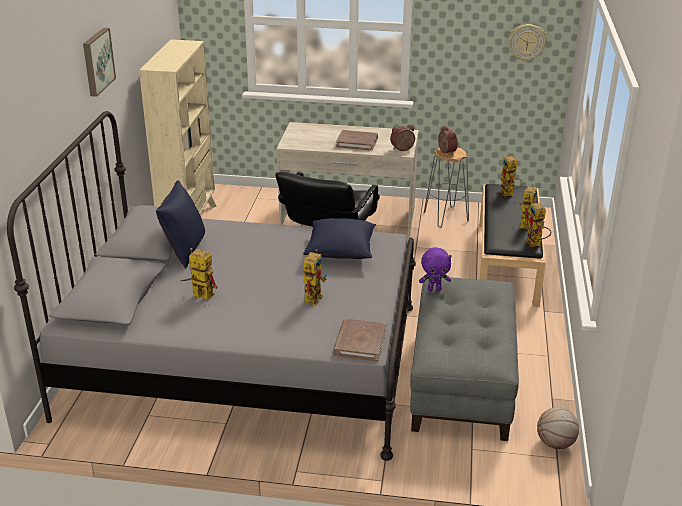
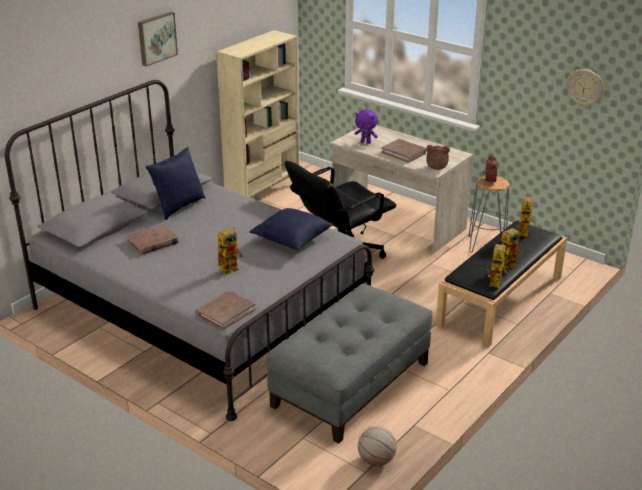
camera: 30 degrees right, 0 degrees up
toy robot [180,248,218,300] -> brown book [126,224,179,255]
purple plush toy [419,247,452,291] -> purple plush toy moved to [354,109,378,144]

